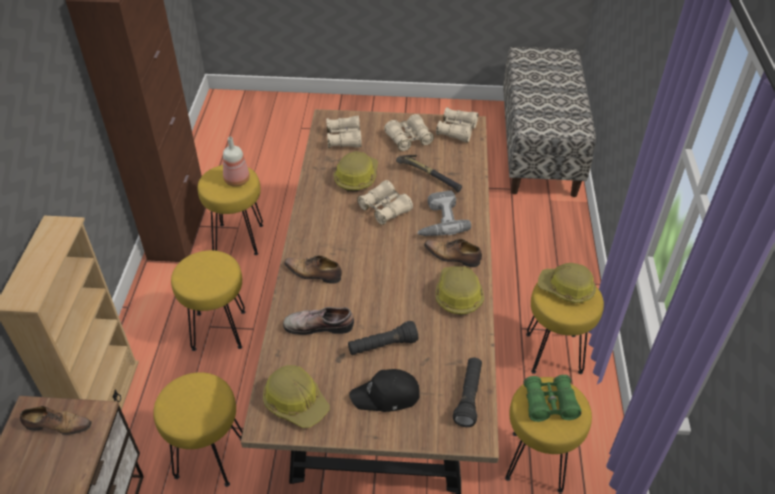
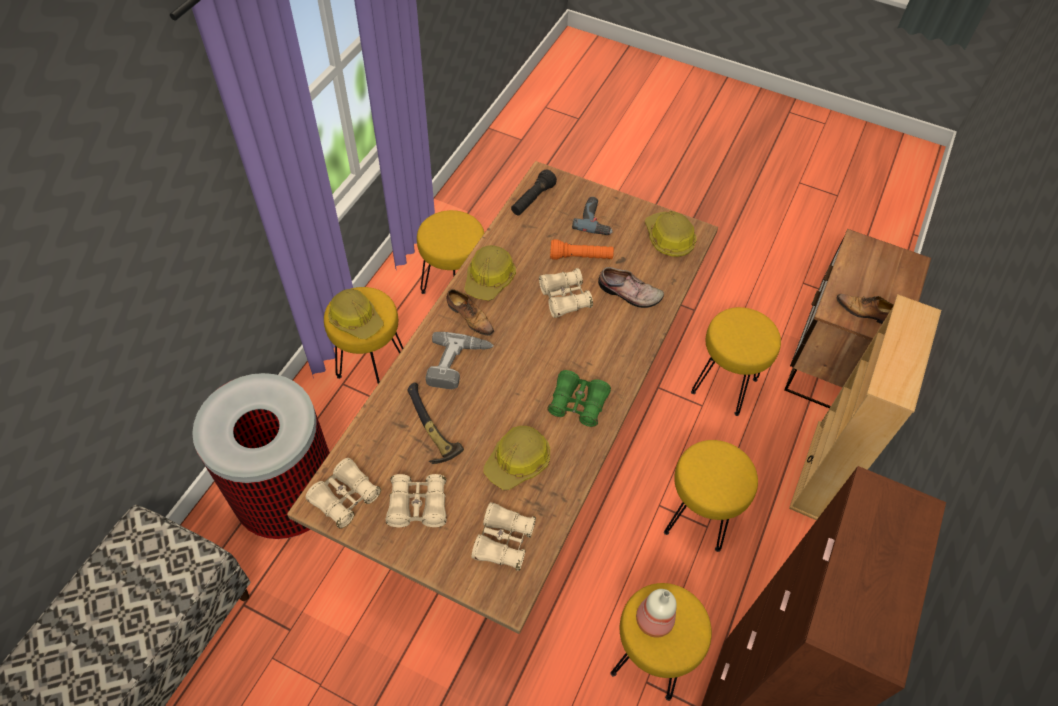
camera: 160 degrees left, 10 degrees up
shoe [284,255,342,284] -> none
black flashlight [348,321,418,355] -> orange flashlight [550,239,614,260]
black cap [349,369,420,412] -> power drill [572,197,613,235]
beige binoculars [357,180,413,225] -> beige binoculars moved to [539,268,593,318]
green binoculars [523,375,581,422] -> green binoculars moved to [547,370,611,427]
none -> trash can [192,373,330,539]

